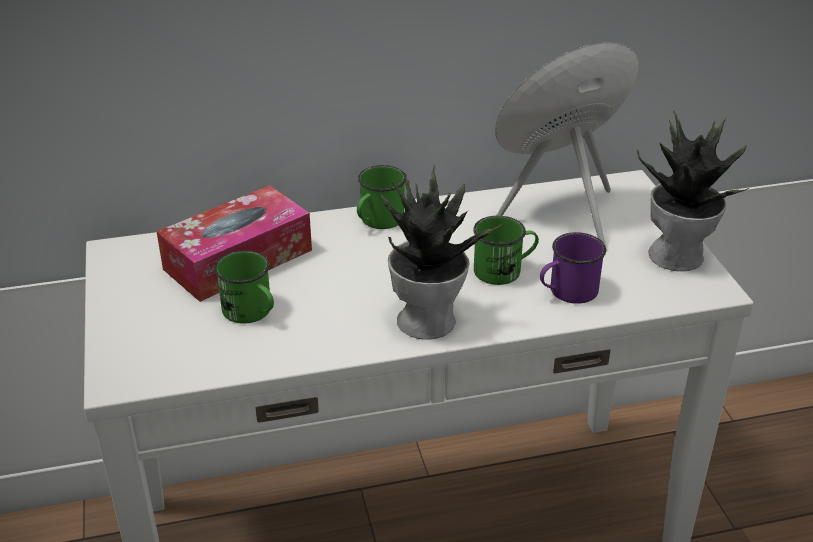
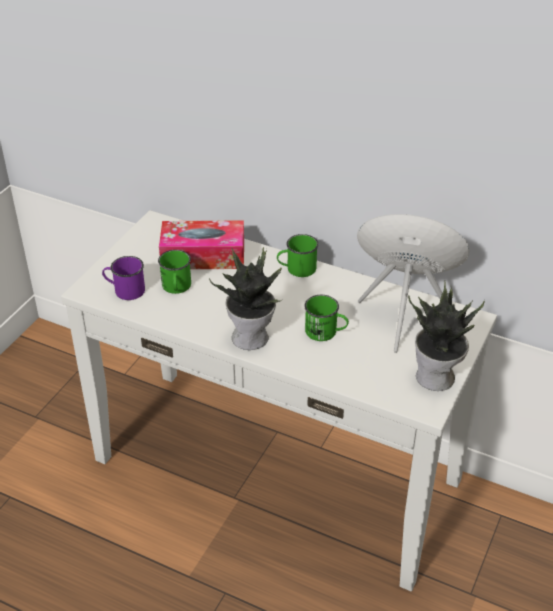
camera: 40 degrees right, 5 degrees up
purple mug [540,232,606,304] -> purple mug moved to [102,256,145,300]

